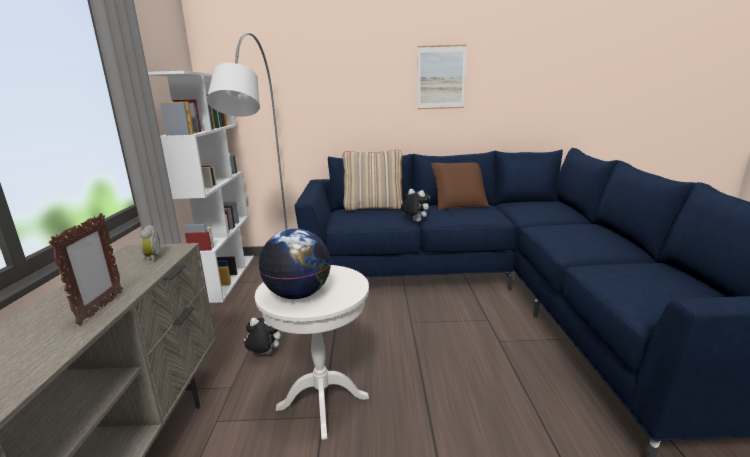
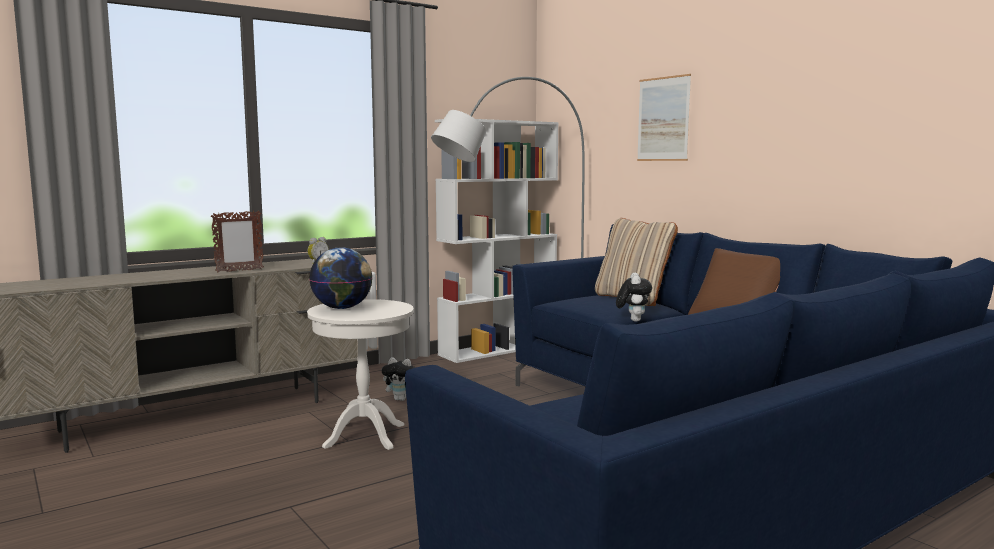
camera: 55 degrees right, 10 degrees down
plush toy [244,317,281,354] -> plush toy turned 135 degrees clockwise [382,357,415,401]
picture [418,45,466,109] -> picture moved to [637,74,691,161]

